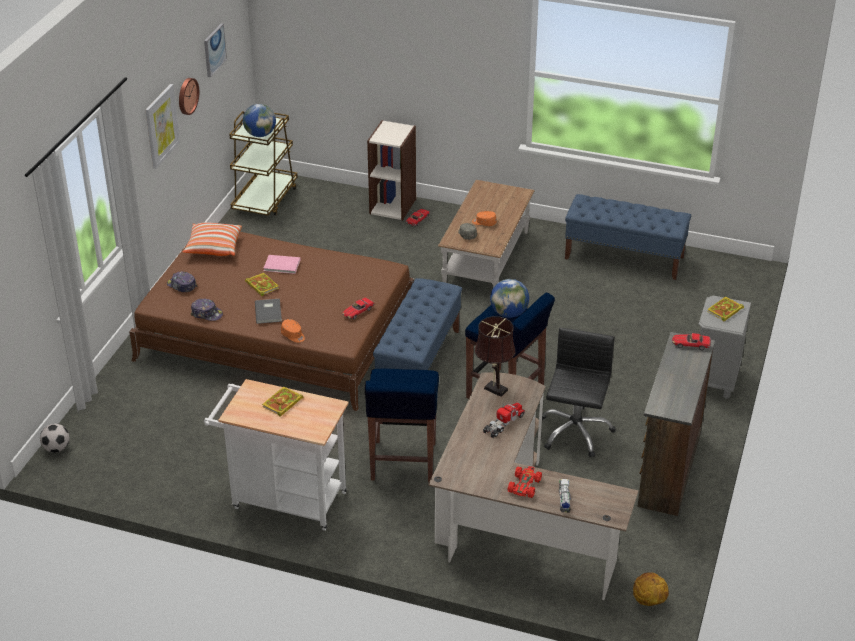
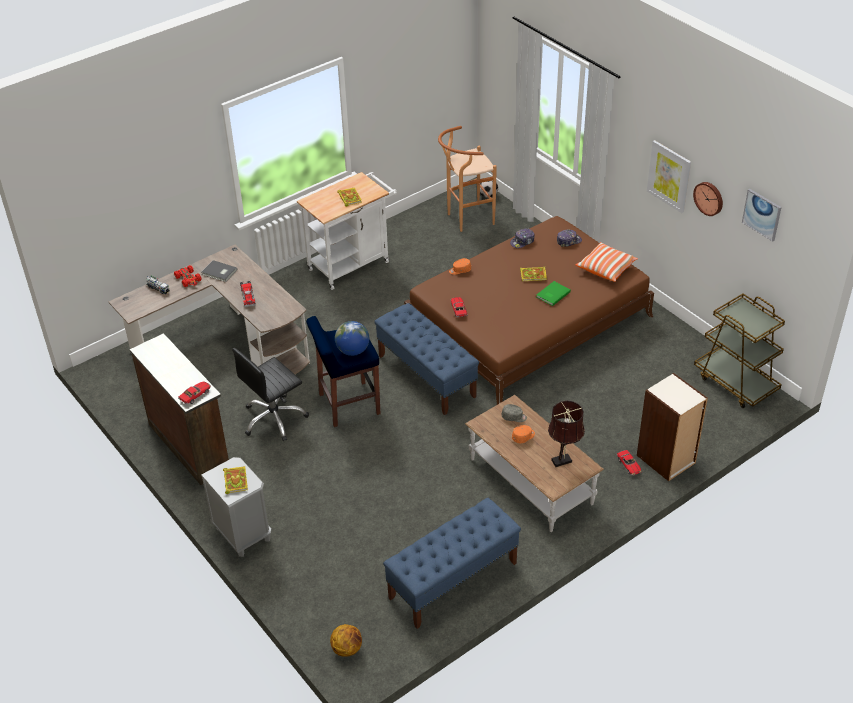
camera: 125 degrees right, 5 degrees up
globe [243,104,276,137] -> none
grey book [255,299,282,324] -> grey book moved to [202,260,237,282]
pink book [263,255,300,274] -> green book [537,281,571,306]
blue stool [365,369,439,483] -> none
brown table lamp [475,316,515,397] -> brown table lamp moved to [548,401,585,467]
black office chair [542,328,616,458] -> black office chair turned 90 degrees clockwise [232,348,309,441]
basketball [633,572,669,606] -> basketball moved to [330,624,362,657]
none -> brown stool [438,126,497,232]

